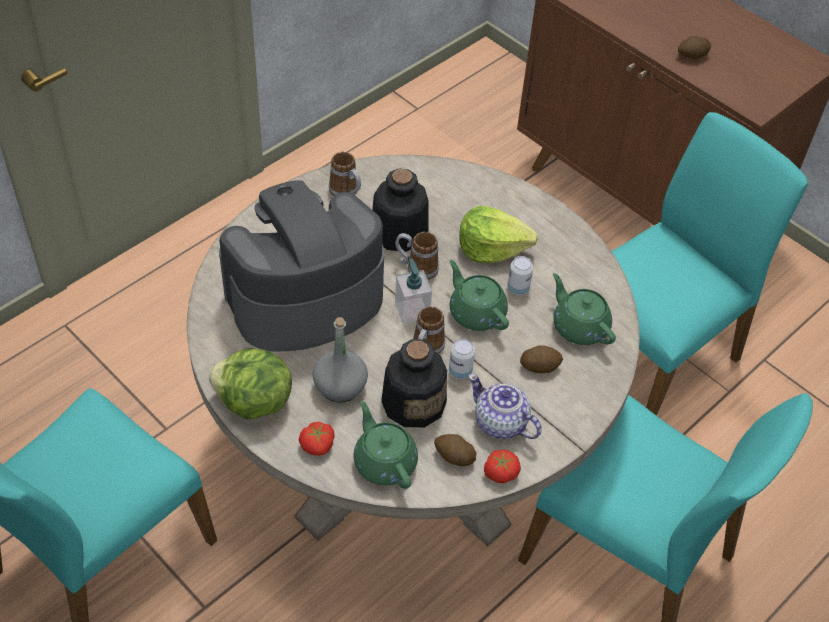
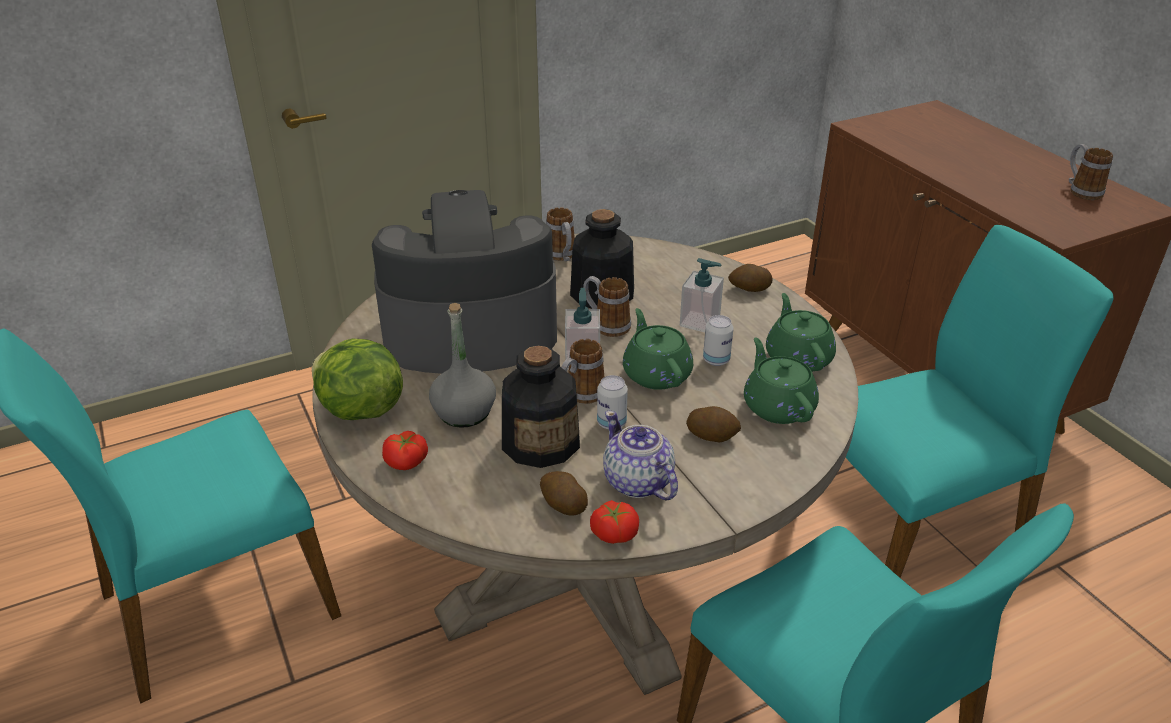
camera: 20 degrees right, 15 degrees down
green teapot [353,401,418,489] -> green teapot moved to [766,293,836,372]
lettuce [459,206,538,263] -> soap dispenser [680,258,724,333]
potato [678,36,711,59] -> potato moved to [728,264,773,292]
none -> mug [1069,144,1113,200]

